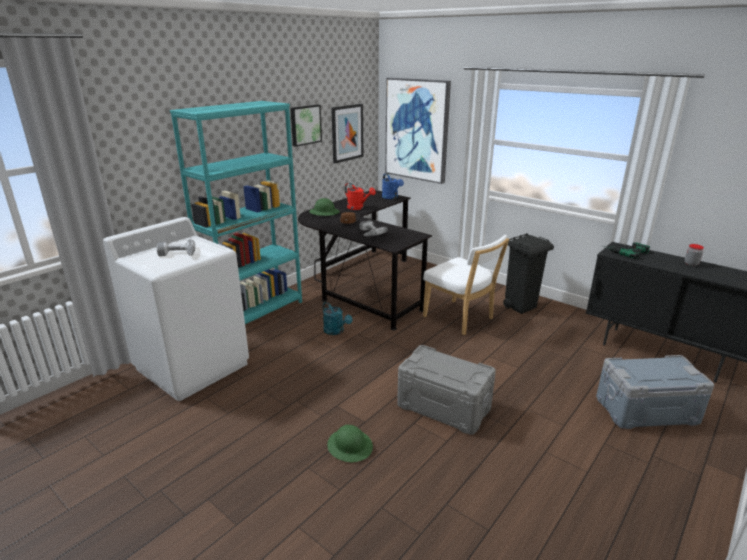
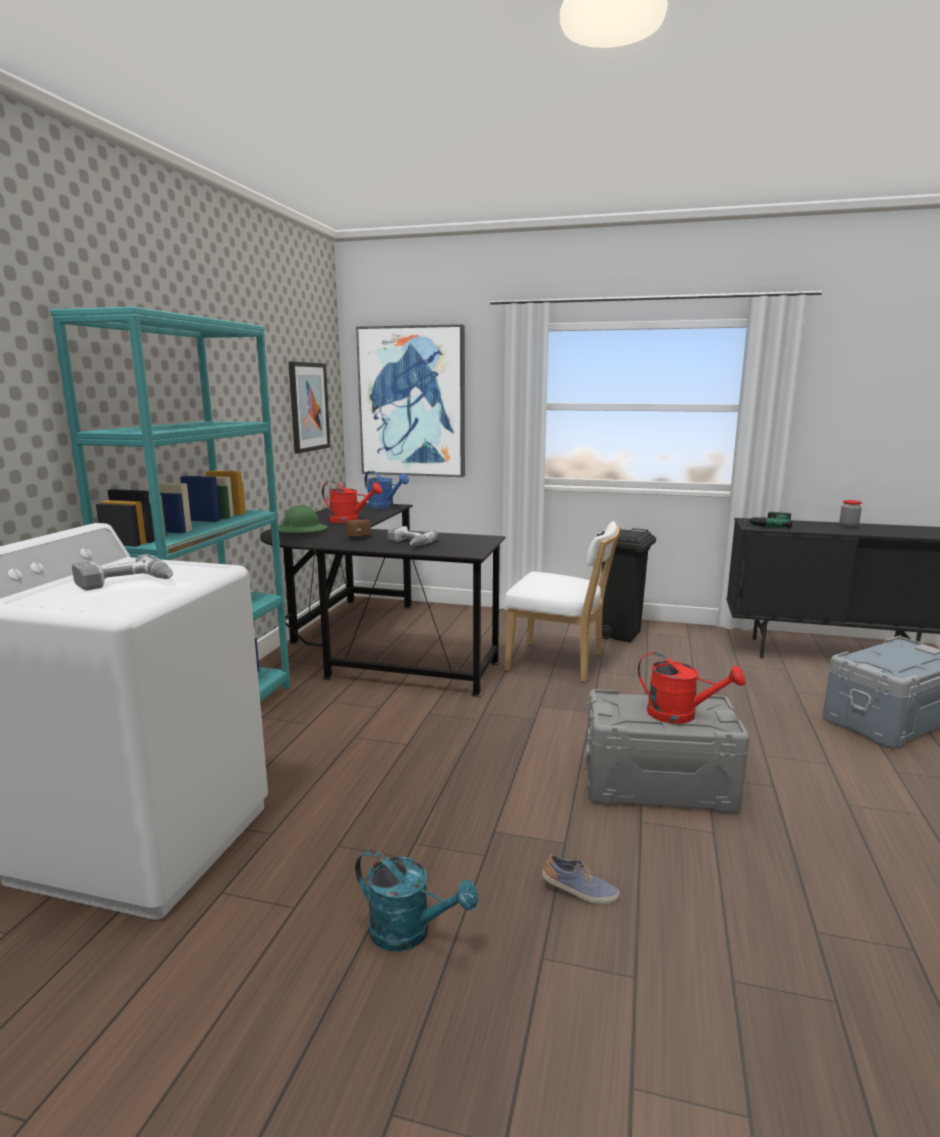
camera: 25 degrees left, 10 degrees down
picture [290,105,322,147] -> none
turquoise watering can [323,302,352,335] -> turquoise watering can moved to [355,850,478,952]
green hard hat [327,425,373,462] -> shoe [542,854,620,905]
none -> red watering can [638,652,745,724]

